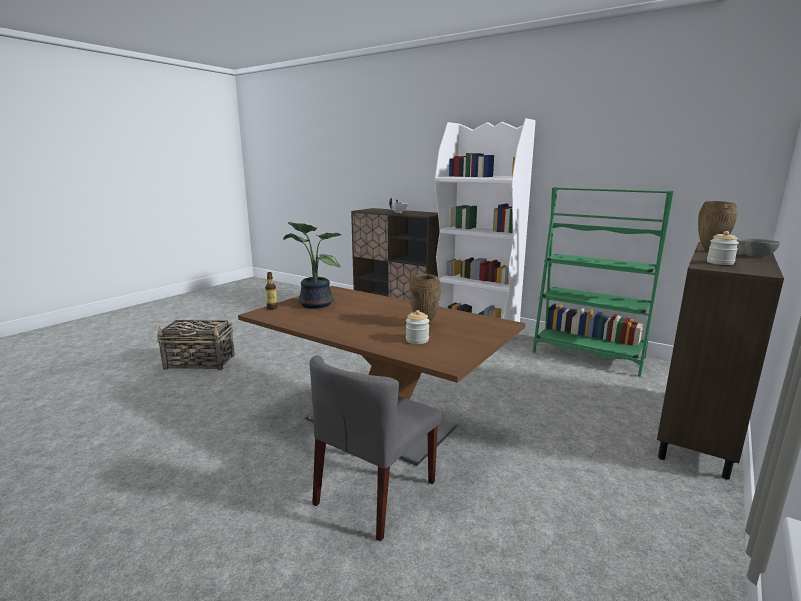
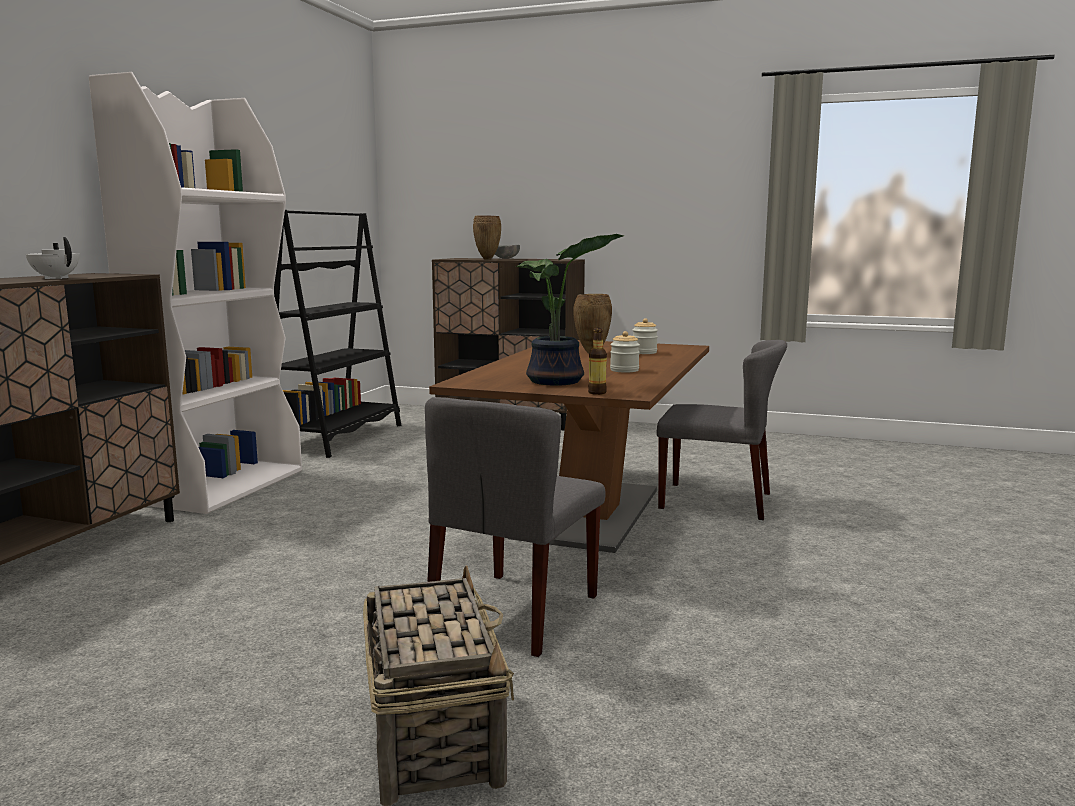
camera: 105 degrees left, 5 degrees down
green bookcase [532,187,674,377] -> black bookcase [274,210,401,458]
jar [707,231,739,265] -> jar moved to [610,331,640,373]
none -> grey chair [425,397,606,657]

